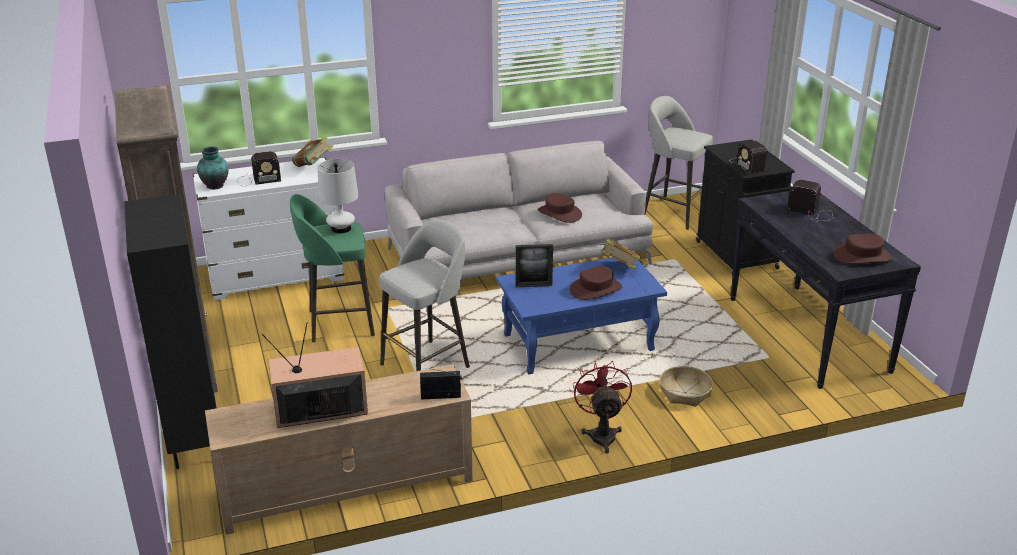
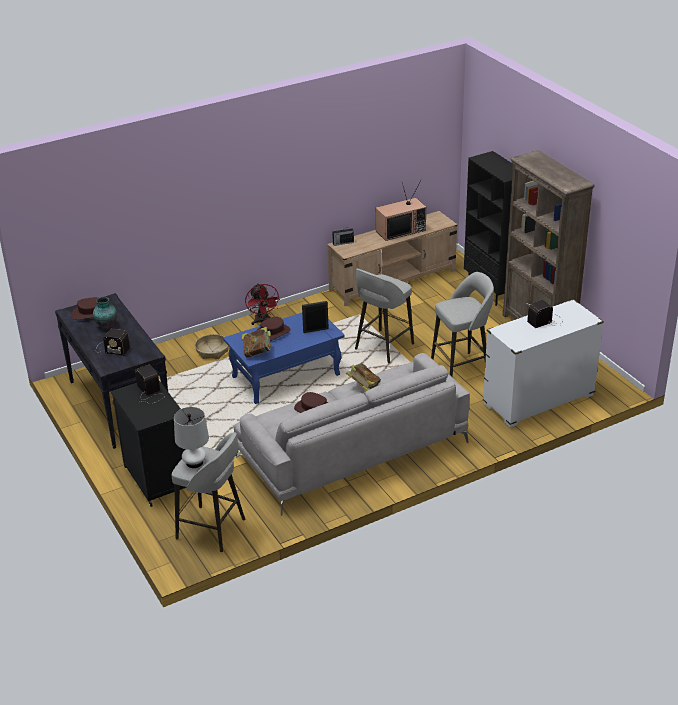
camera: 170 degrees right, 5 degrees up
vase [197,146,228,190] -> vase moved to [93,297,117,330]
green stool [290,194,375,343] -> grey stool [431,272,494,377]
book [292,137,333,167] -> book moved to [346,363,381,391]
white table lamp [318,159,358,234] -> white table lamp moved to [174,407,209,468]

